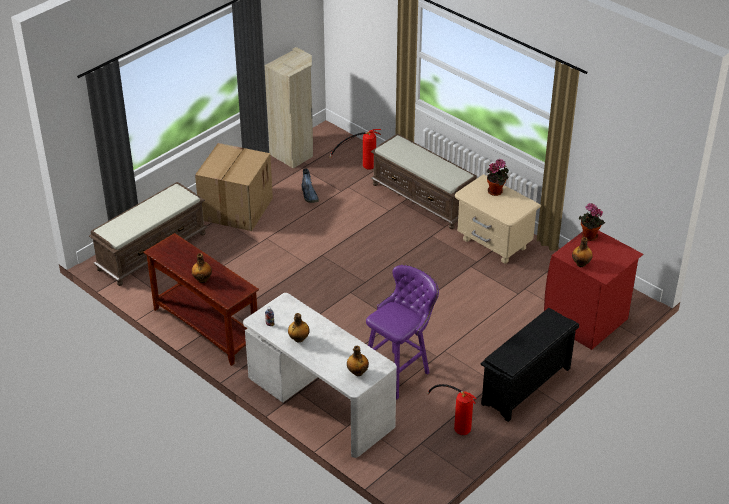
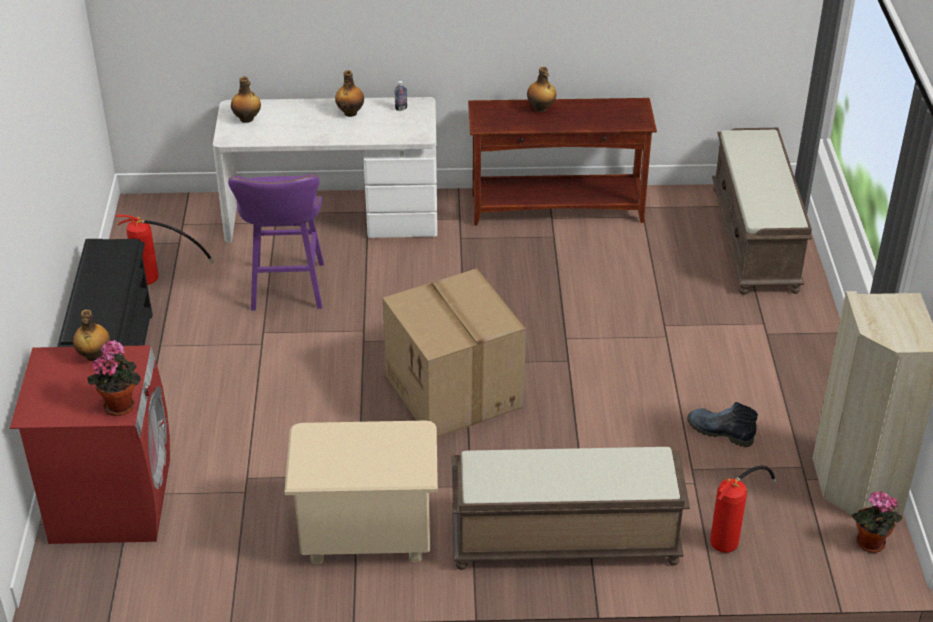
camera: 135 degrees right, 0 degrees up
cardboard box [195,143,273,231] -> cardboard box moved to [383,269,526,438]
potted plant [487,159,509,196] -> potted plant moved to [851,491,902,553]

